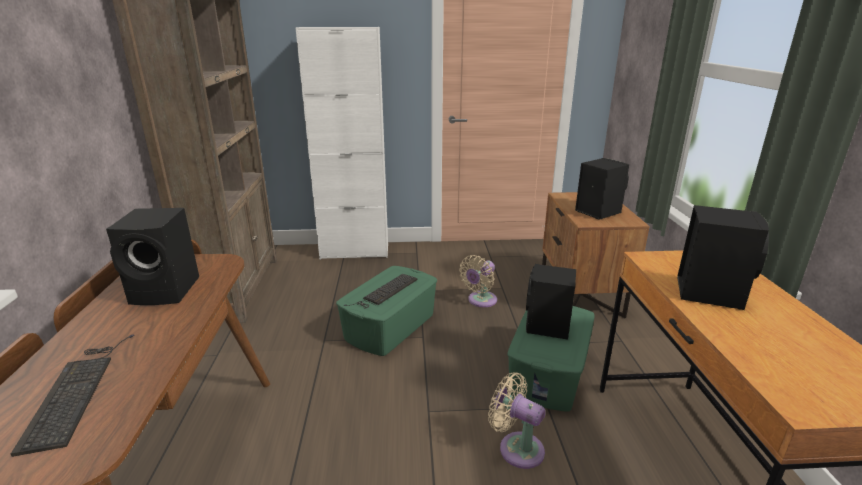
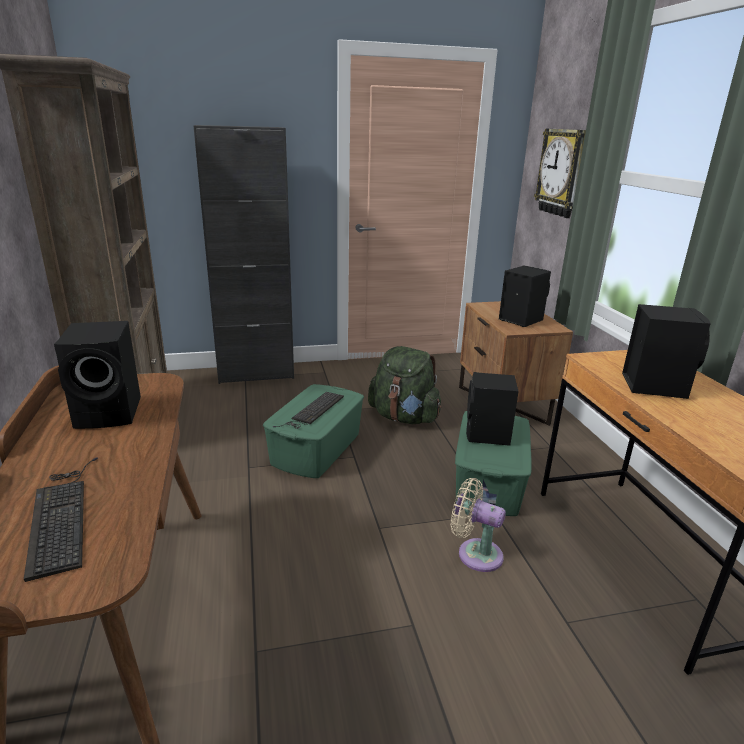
camera: 10 degrees left, 0 degrees up
white cabinet [295,27,388,259] -> black cabinet [193,125,294,384]
beige fan [459,255,497,307] -> green backpack [368,346,442,424]
none -> wall clock [534,129,586,218]

